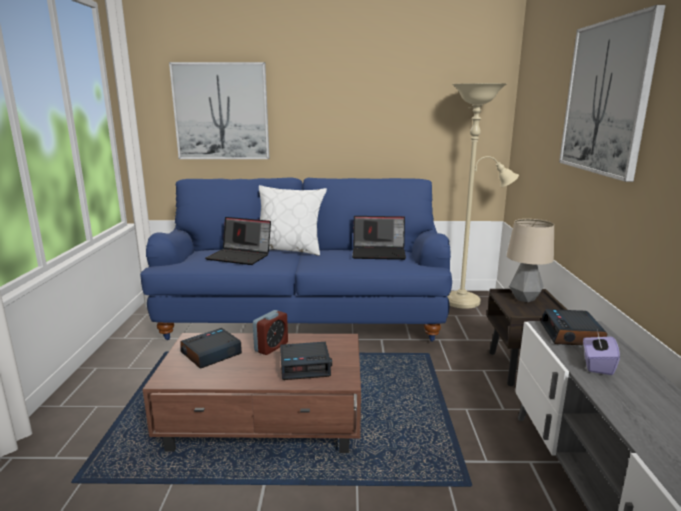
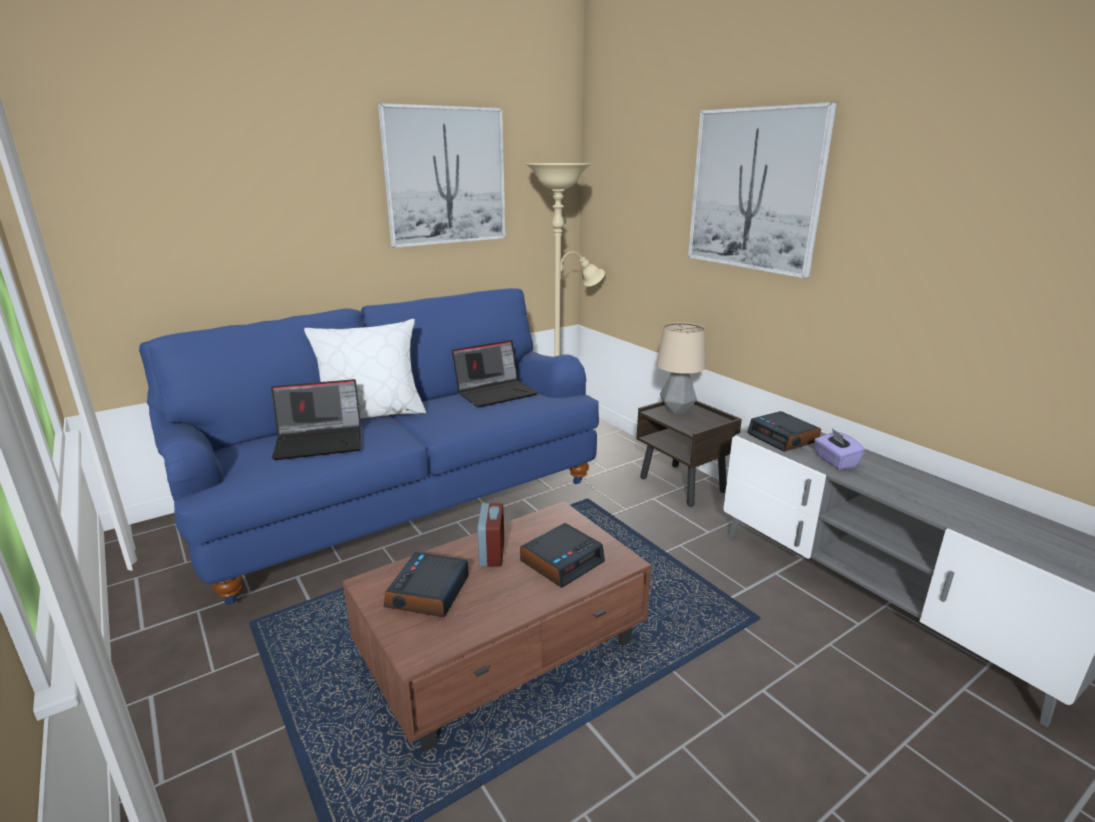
camera: 35 degrees left, 5 degrees up
picture [169,62,270,159] -> picture moved to [378,103,506,248]

